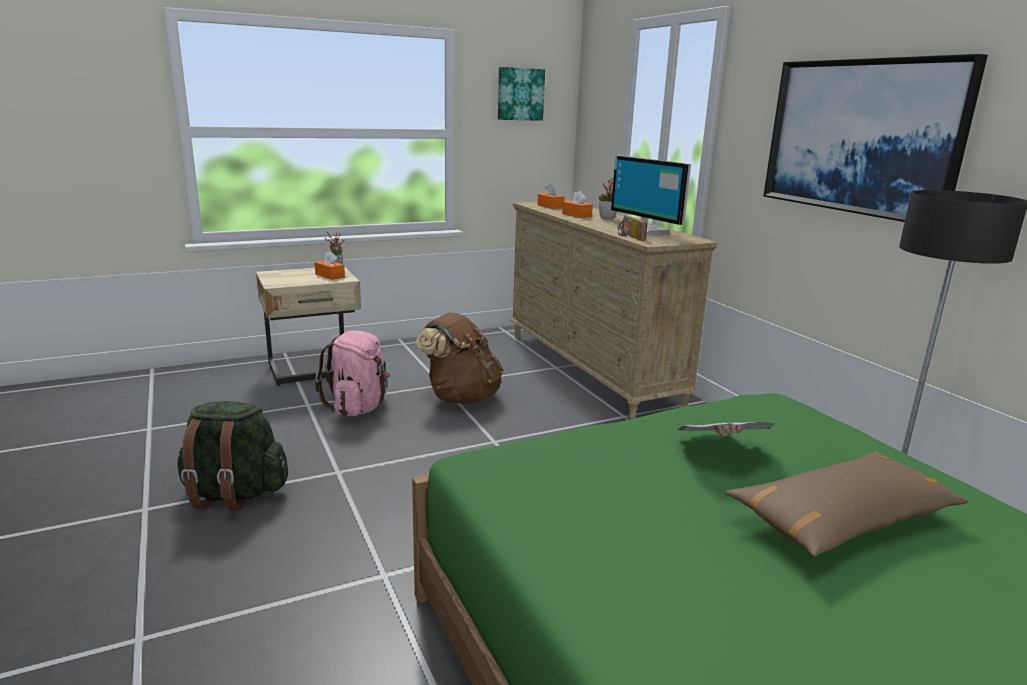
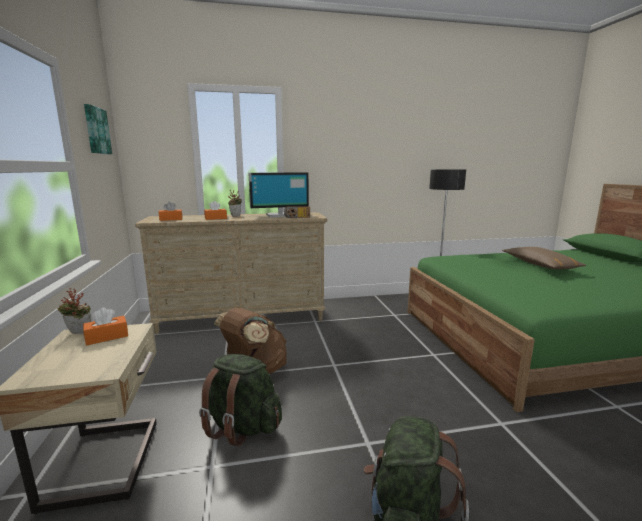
camera: 75 degrees left, 5 degrees down
pink backpack [315,331,390,416] -> green backpack [199,354,282,446]
newspaper [677,422,774,437] -> none
picture [763,54,988,222] -> none

